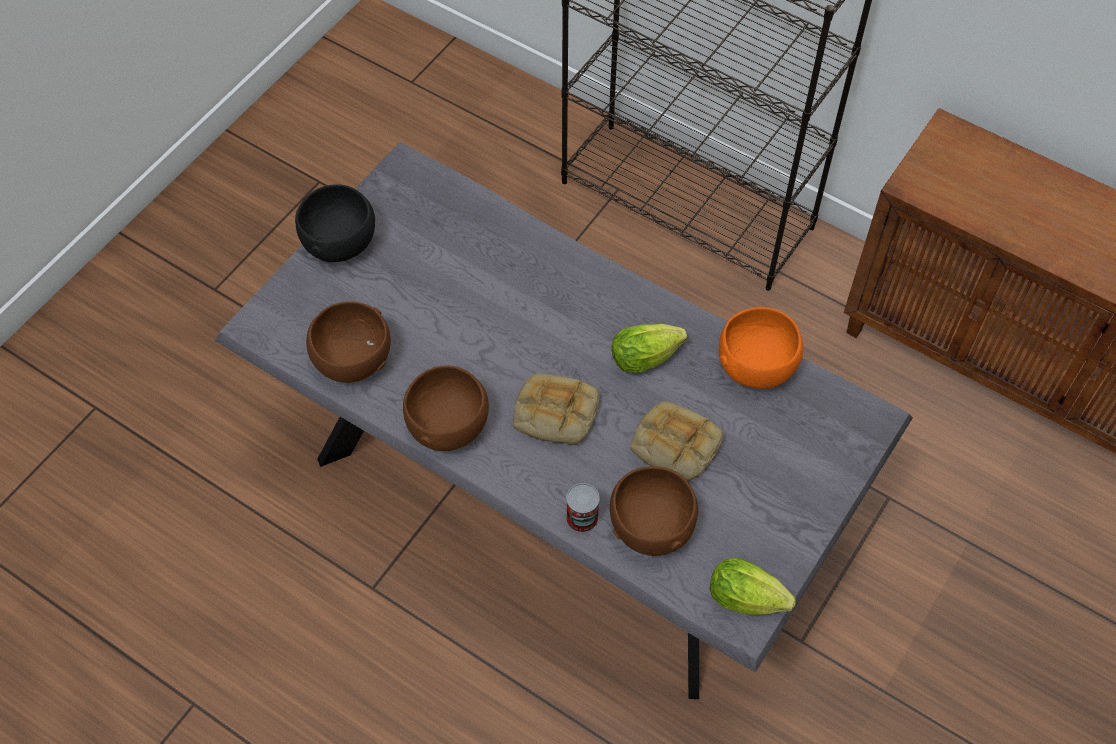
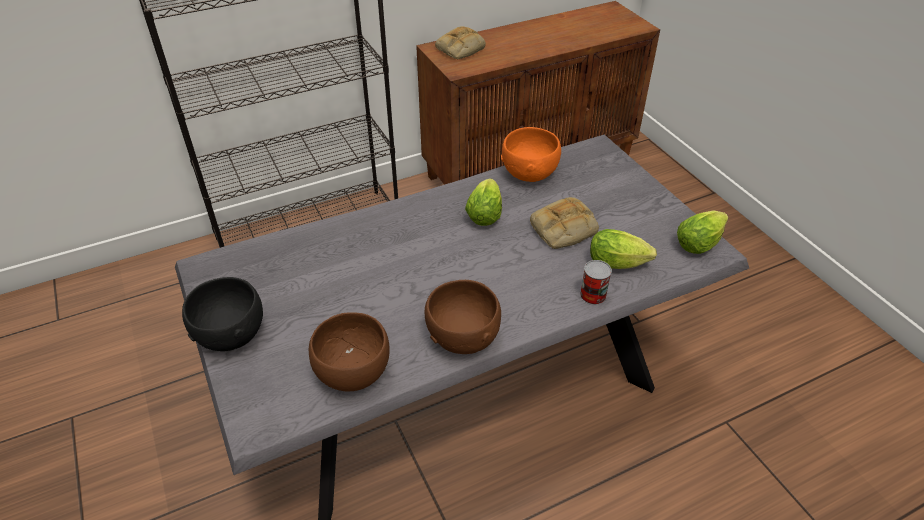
camera: 60 degrees left, 15 degrees down
bread [513,373,600,445] -> bread moved to [435,26,486,59]
brown bowl [610,466,698,556] -> lettuce [590,229,657,269]

